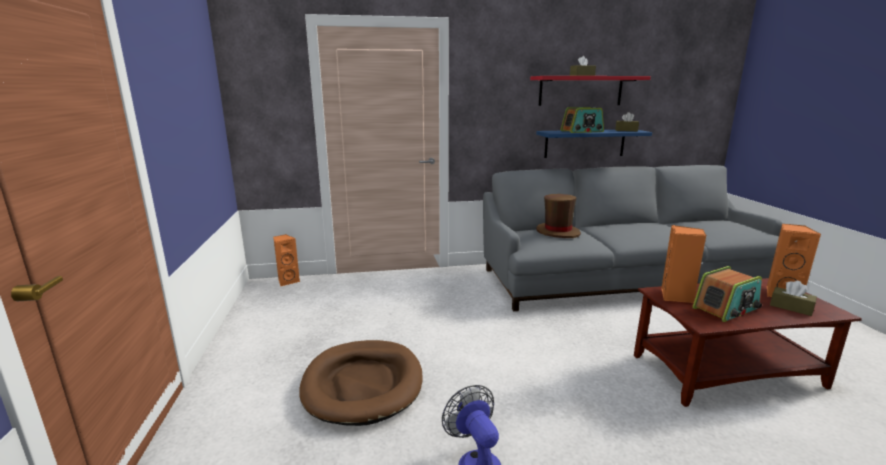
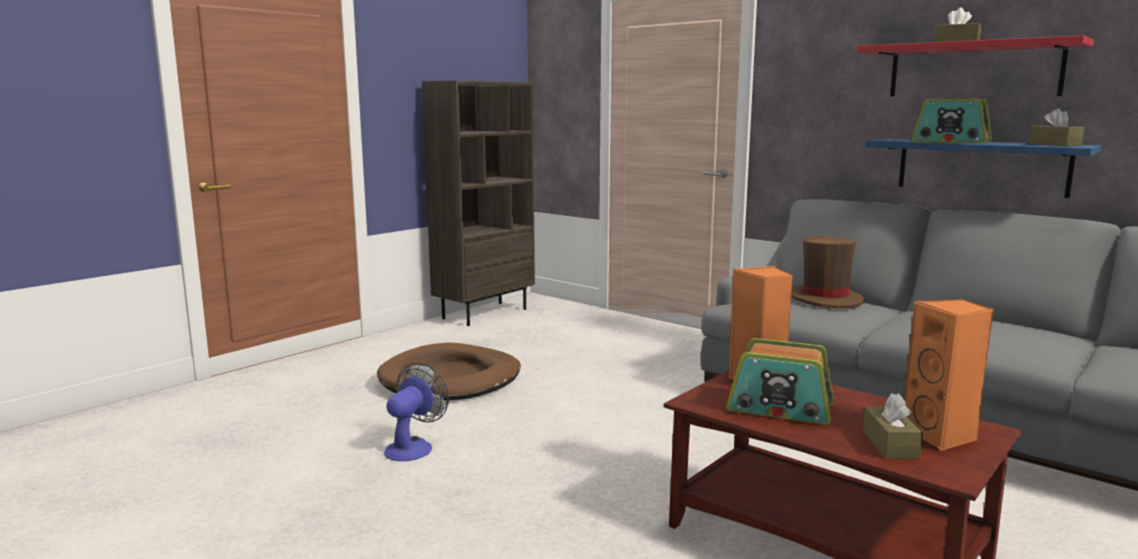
camera: 50 degrees right, 5 degrees down
orange speaker [273,234,300,286] -> none
none -> brown bookcase [422,81,535,326]

